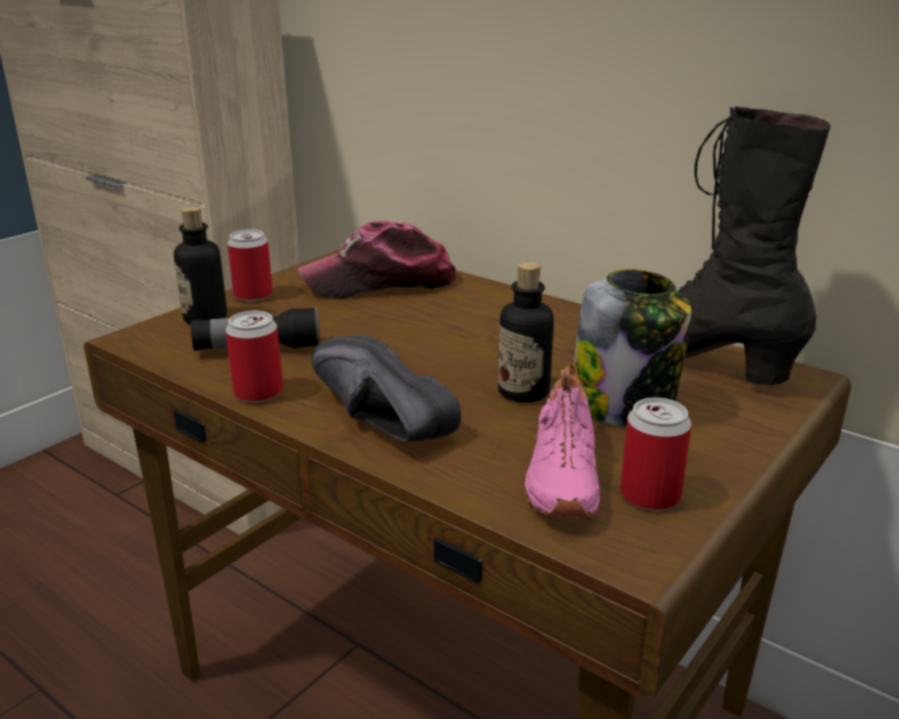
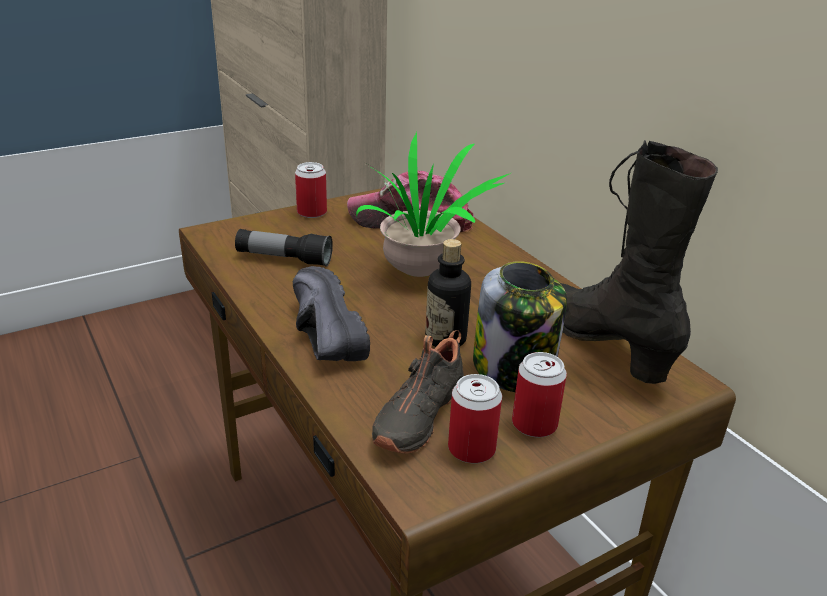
camera: 20 degrees right, 5 degrees up
bottle [174,206,227,325] -> none
can [225,311,283,402] -> can moved to [512,352,567,437]
pink shoe [525,365,600,518] -> black shoe [372,330,464,454]
none -> potted plant [356,132,511,277]

